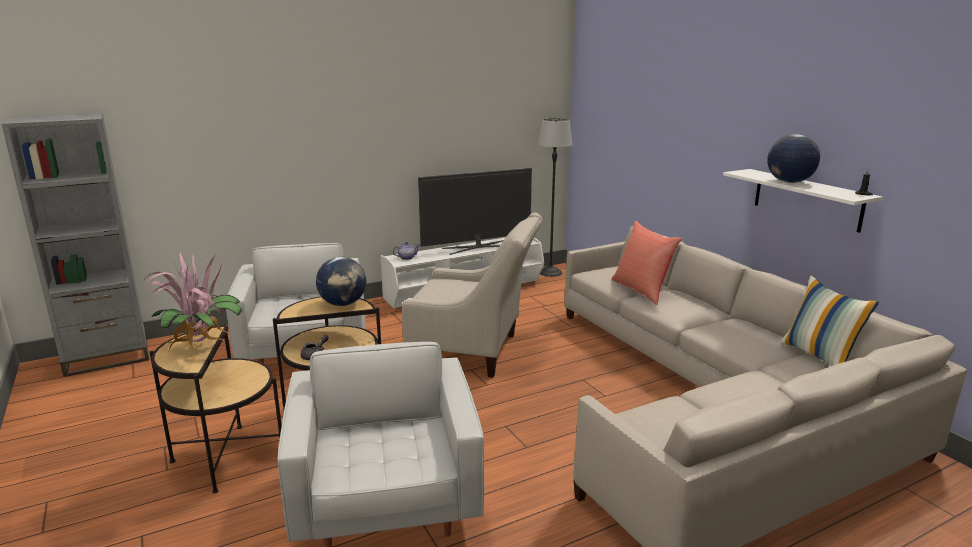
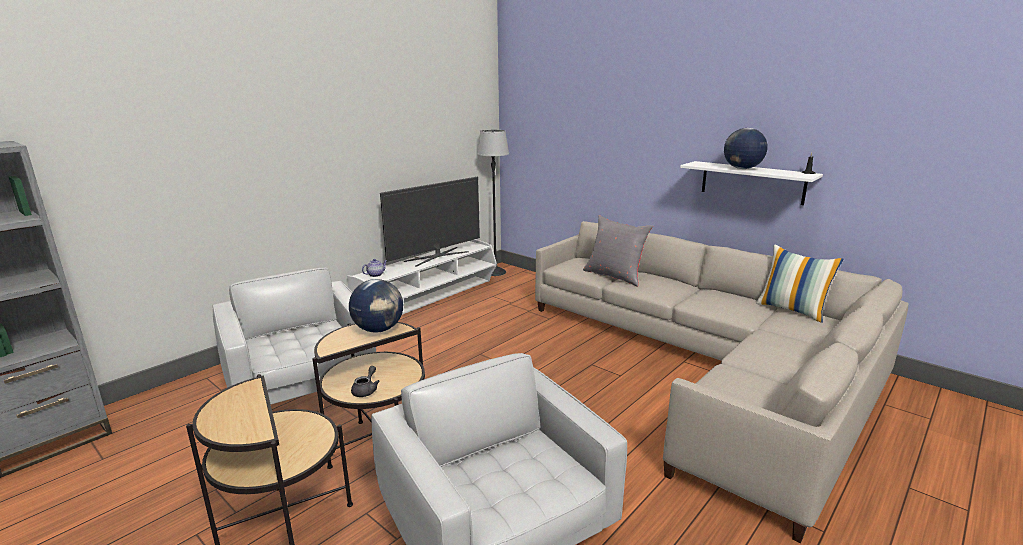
camera: 20 degrees left, 0 degrees up
potted plant [141,252,242,353] -> none
beige armchair [402,212,543,378] -> none
red pillow [612,221,682,305] -> grey pillow [583,215,653,287]

